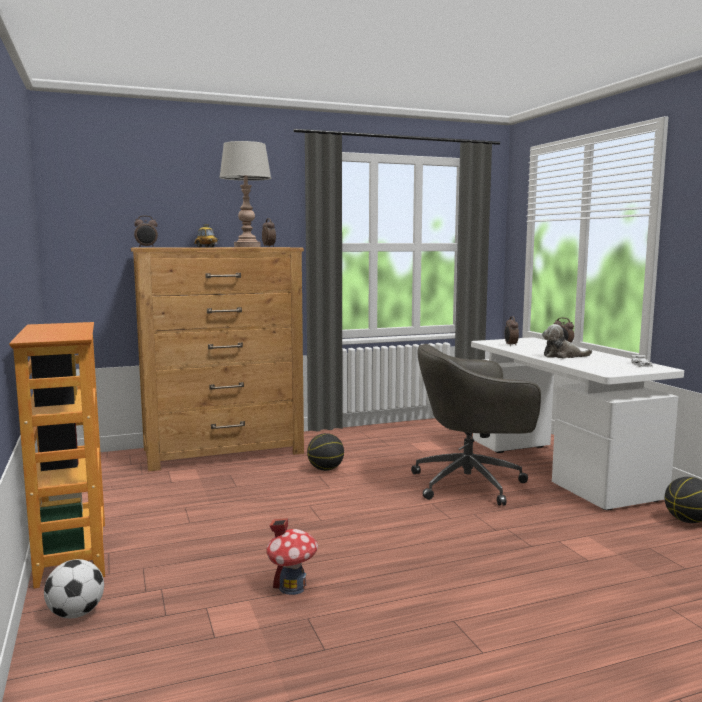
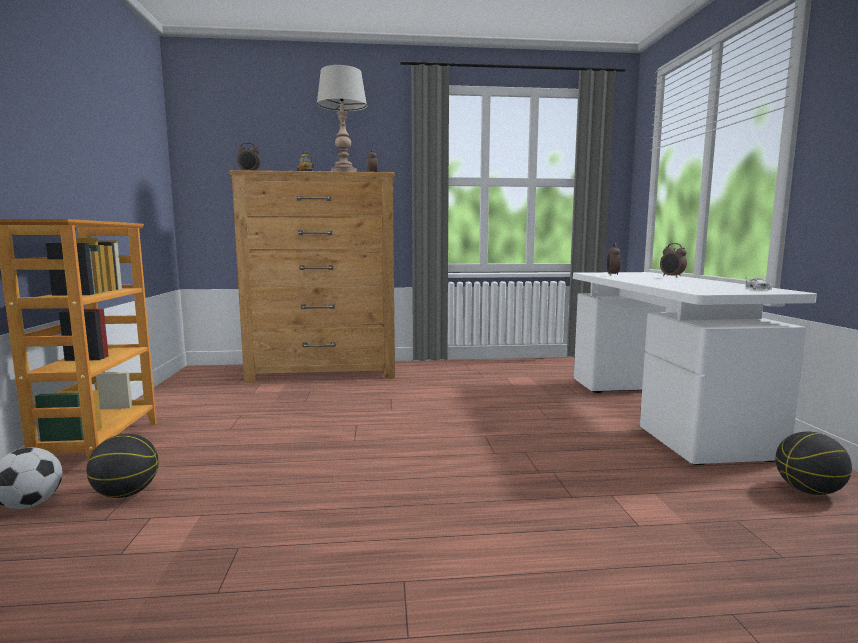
camera: 15 degrees right, 0 degrees up
toy house [266,518,318,595] -> none
basketball [307,433,344,471] -> basketball moved to [86,434,159,498]
grey office chair [411,344,541,506] -> none
plush toy [542,324,592,358] -> none

